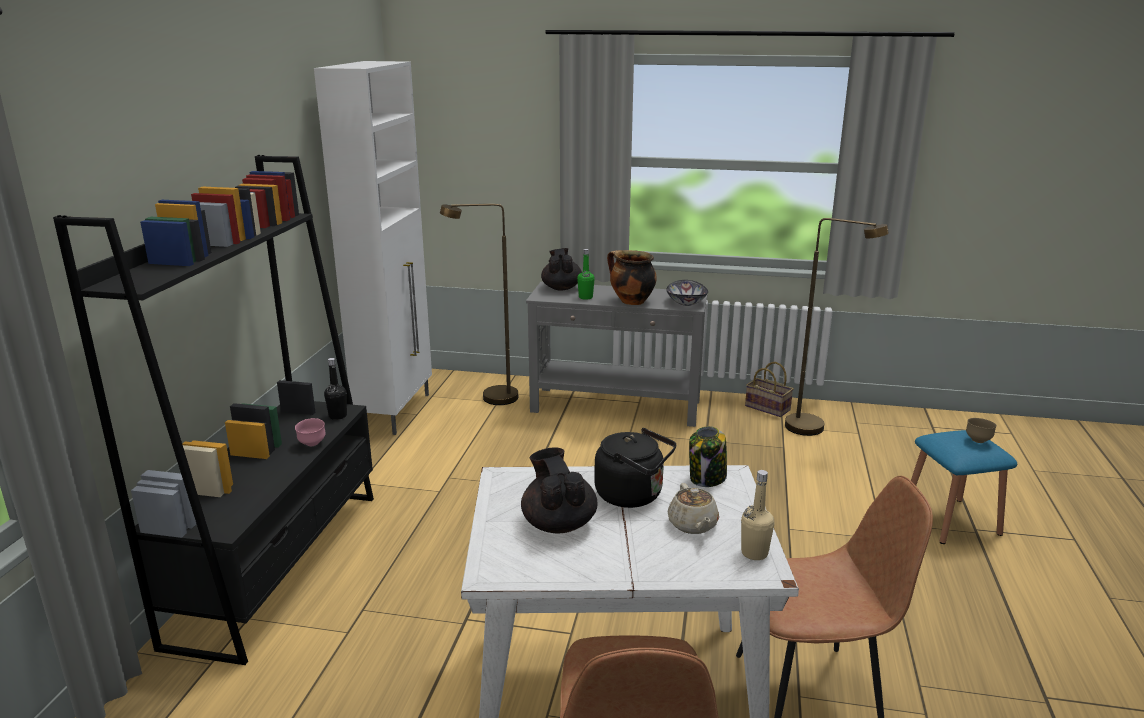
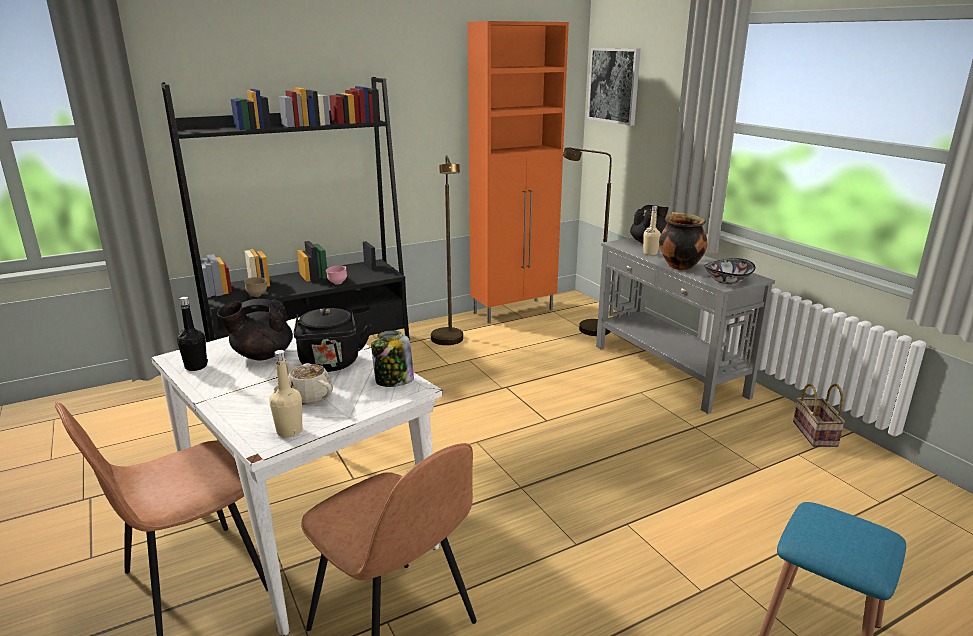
camera: 50 degrees right, 0 degrees up
white cabinet [314,61,432,435] -> orange cabinet [468,21,569,324]
black bottle [324,358,347,420] -> black bottle moved to [177,297,208,371]
black teapot [521,447,598,534] -> black teapot turned 135 degrees counterclockwise [217,299,293,360]
green bottle [577,249,595,300] -> beige bottle [643,206,661,255]
beige teapot [668,483,719,534] -> beige teapot turned 90 degrees clockwise [286,361,333,405]
brown floor lamp [785,218,889,436] -> brown floor lamp moved to [431,155,463,345]
brown bowl [966,418,997,443] -> brown bowl moved to [244,277,267,297]
none -> picture [587,48,641,126]

